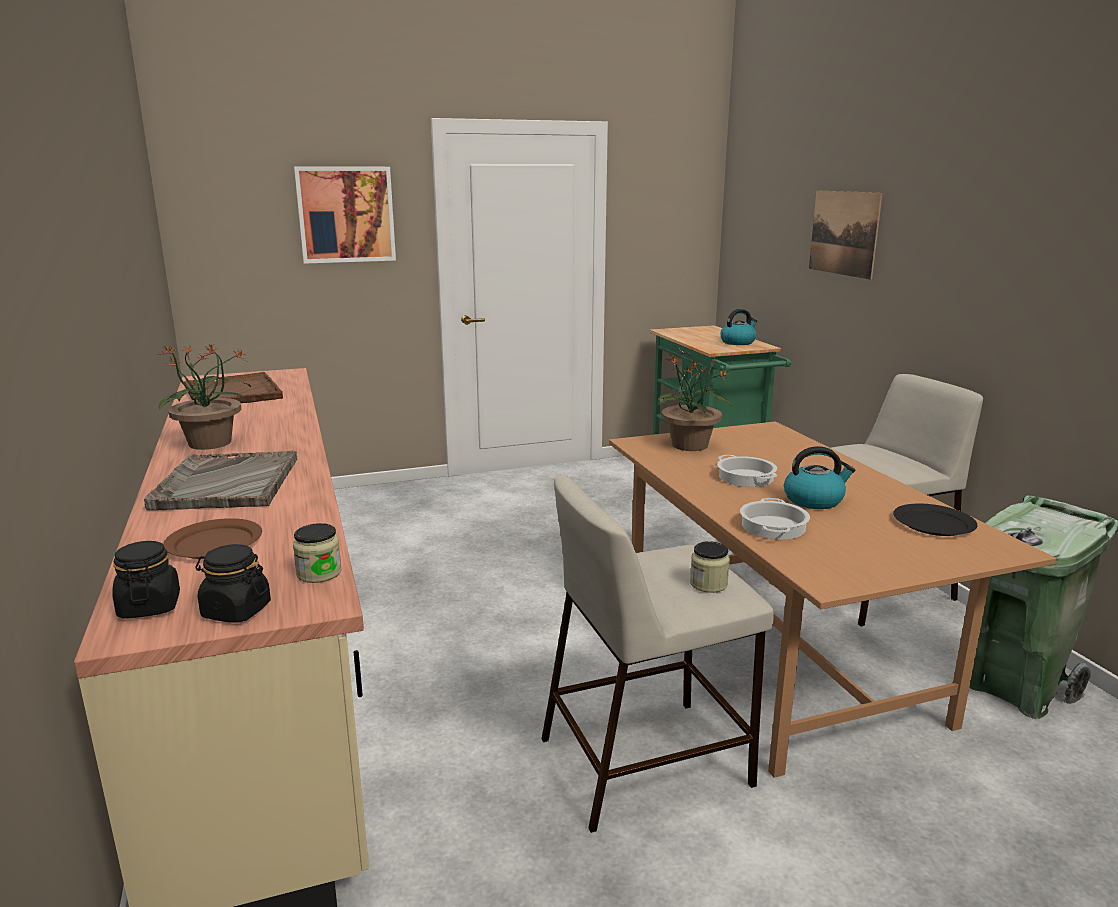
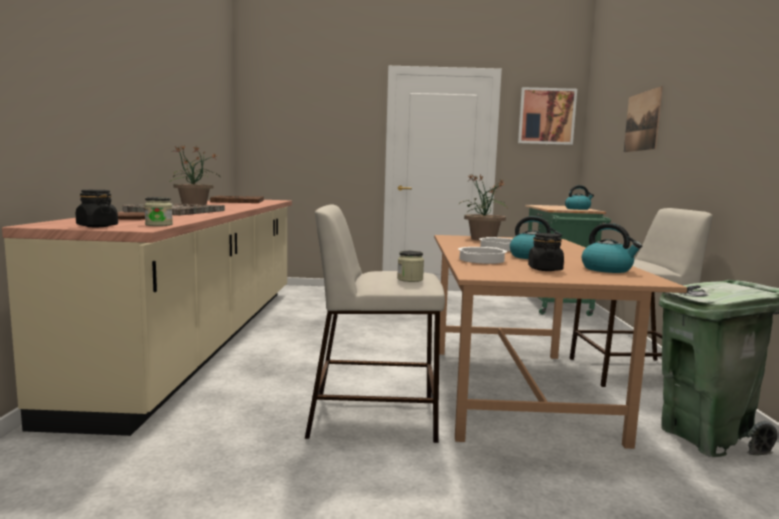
camera: 20 degrees right, 10 degrees down
black jar [112,541,180,618] -> black jar moved to [528,233,564,271]
picture [294,166,396,264] -> picture moved to [518,87,577,145]
black plate [893,504,977,536] -> kettle [582,223,642,273]

